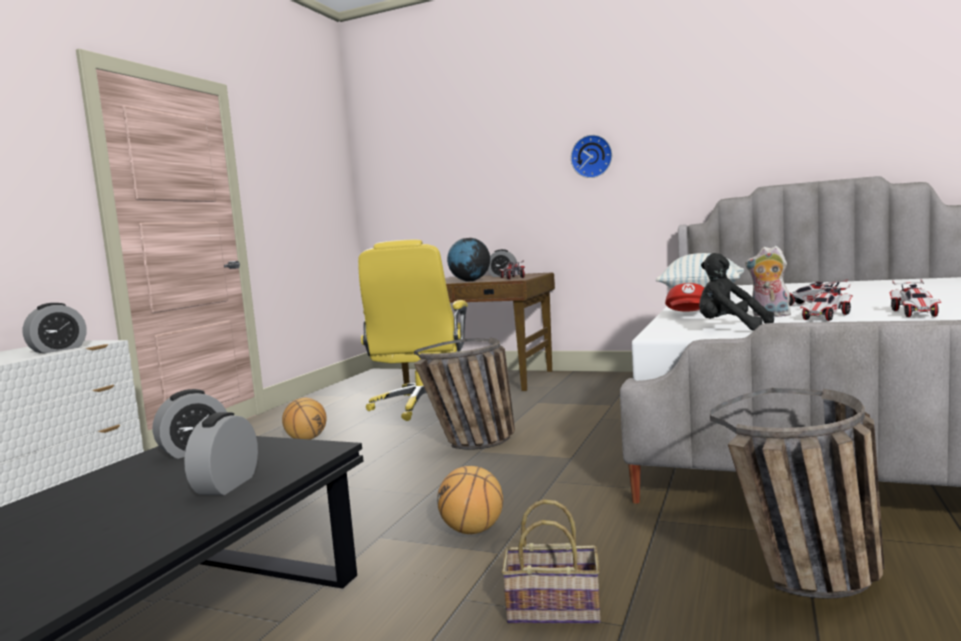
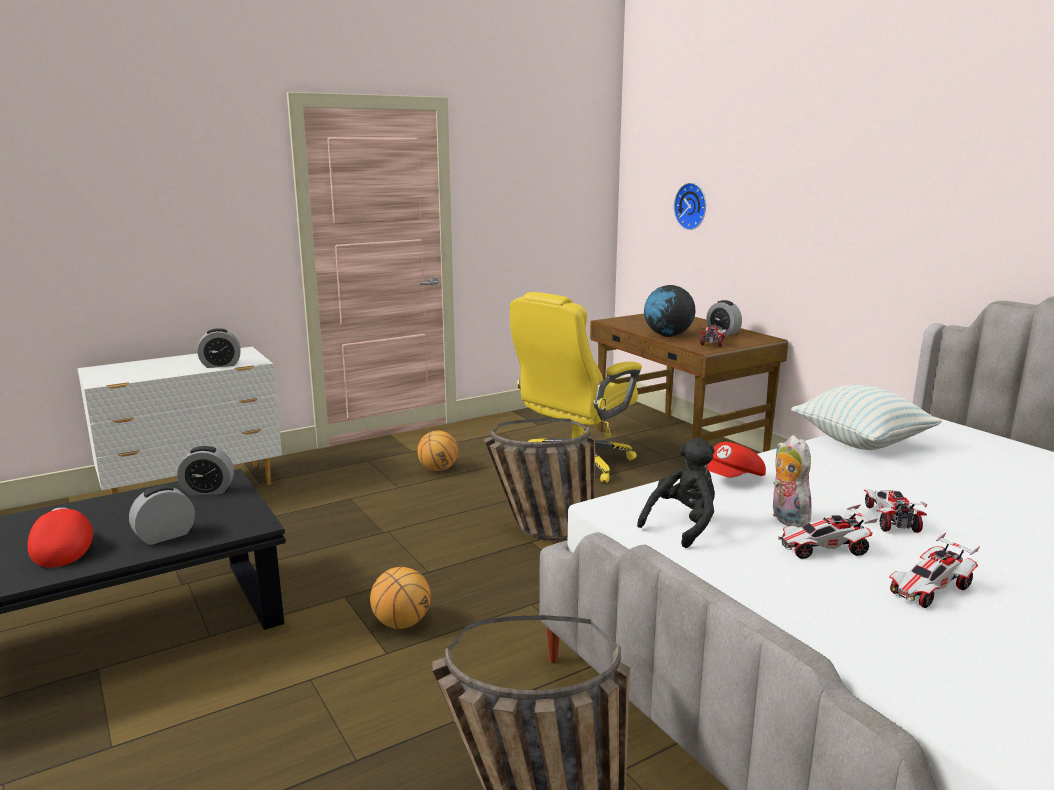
camera: 35 degrees right, 10 degrees up
basket [501,499,601,624] -> none
wall clock [571,135,612,178] -> wall clock moved to [674,183,706,230]
black plush toy [699,253,774,331] -> black plush toy turned 60 degrees clockwise [637,437,715,548]
none -> red cap [28,507,93,568]

